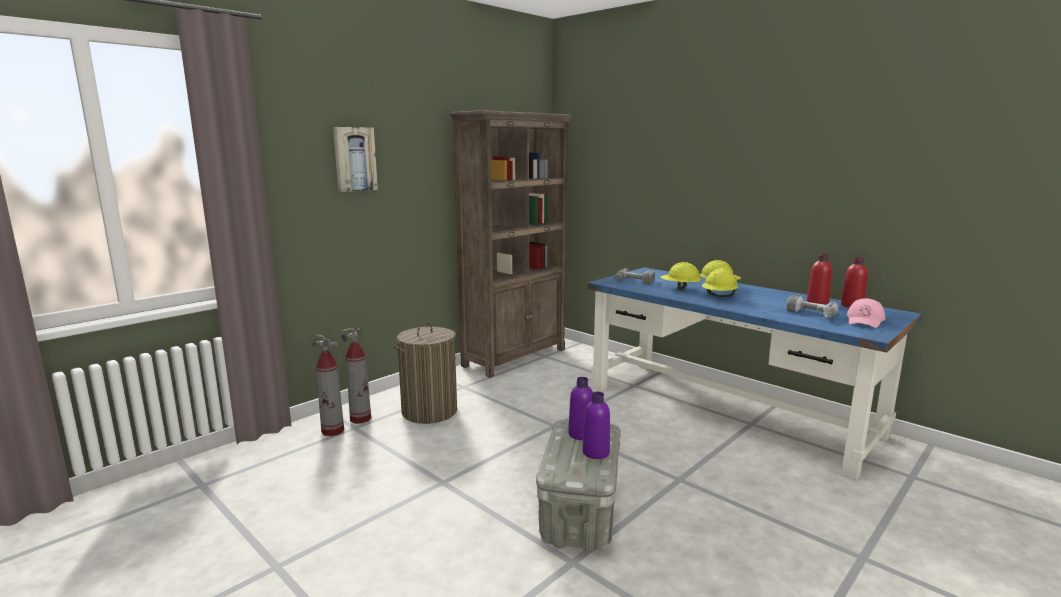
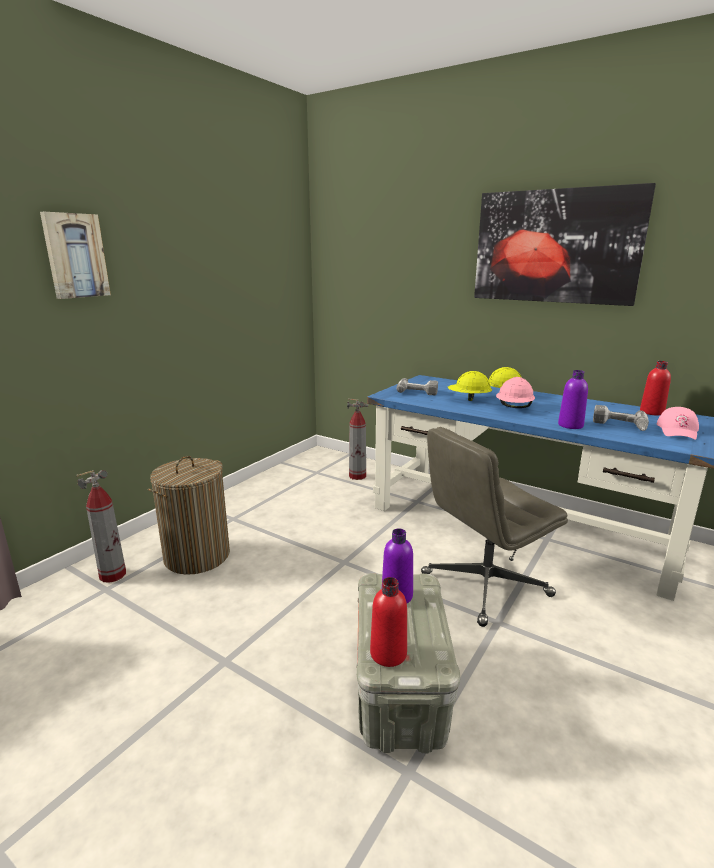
camera: 10 degrees left, 5 degrees up
fire extinguisher [312,334,344,436] -> fire extinguisher moved to [347,398,368,480]
brown bookcase [450,110,572,378] -> none
purple bottle [582,392,610,459] -> purple bottle moved to [558,370,588,429]
yellow hard hat [702,268,738,297] -> pink hard hat [496,377,535,408]
red bottle [807,254,832,304] -> red bottle moved to [370,577,407,667]
none -> grey office chair [421,427,568,627]
none -> picture [474,183,656,306]

